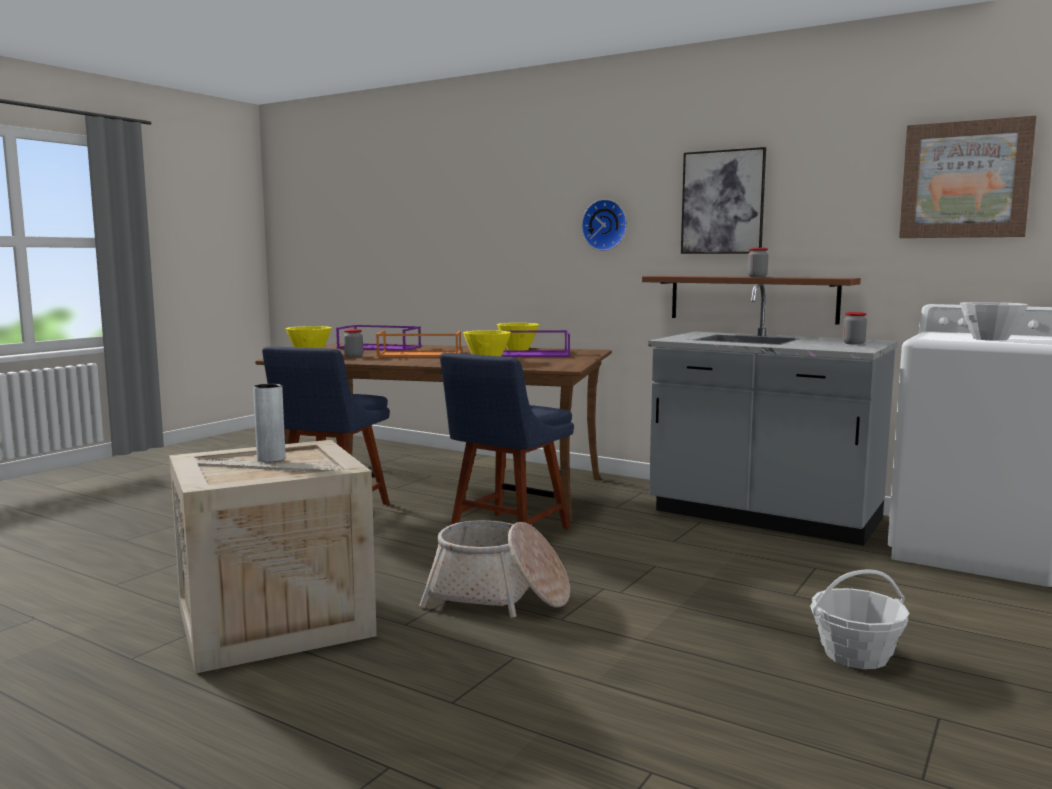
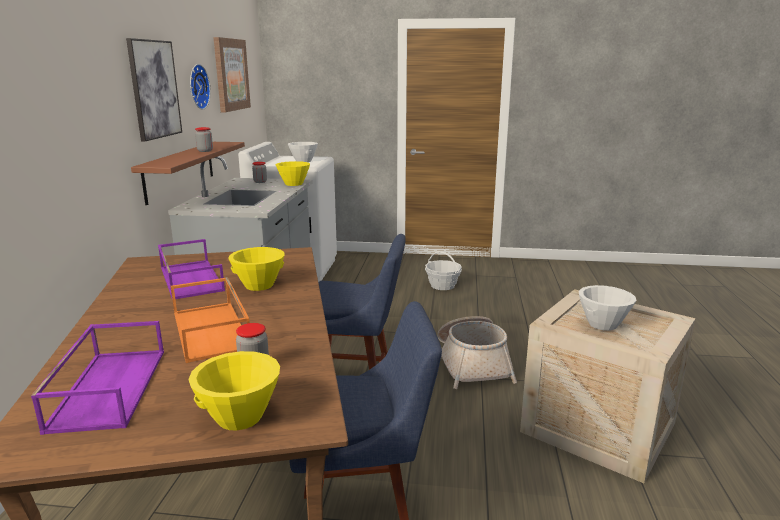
camera: 115 degrees left, 10 degrees up
grey vase [253,384,286,462] -> white bowl [579,285,636,331]
yellow bowl [497,323,539,350] -> yellow bowl moved to [276,161,310,186]
wall clock [581,199,627,251] -> wall clock moved to [190,64,211,110]

